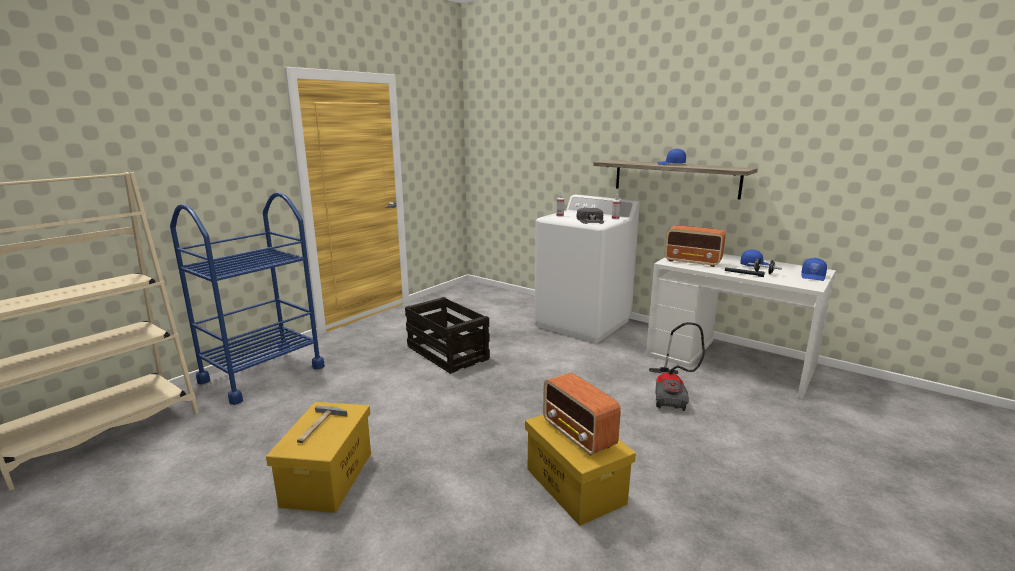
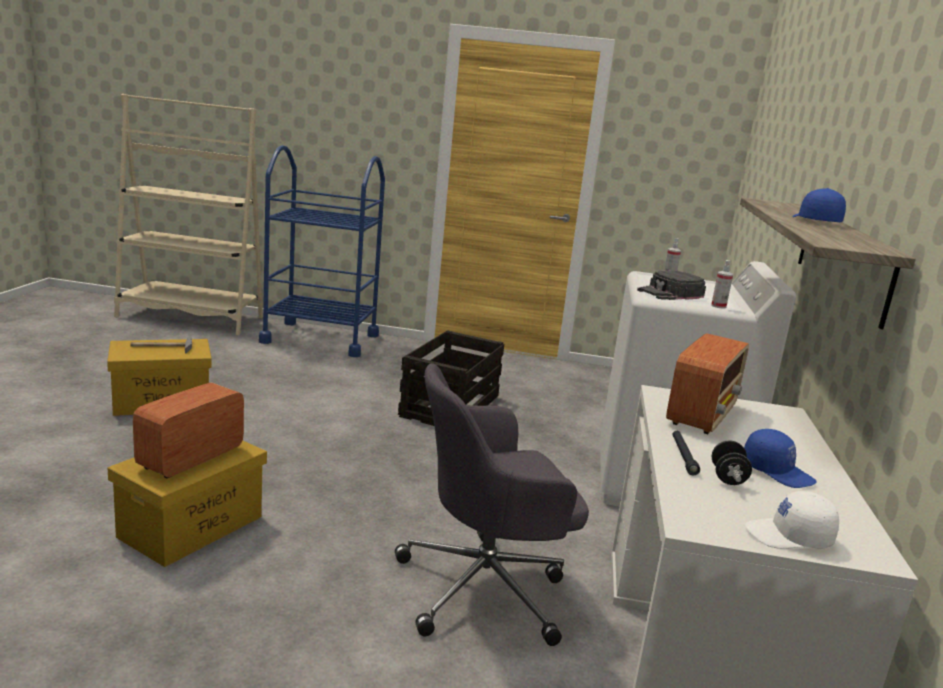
camera: 60 degrees right, 0 degrees up
vacuum cleaner [649,322,705,411] -> grey office chair [395,363,589,646]
radio [665,226,726,267] -> radio turned 150 degrees counterclockwise [666,333,749,434]
blue cap [802,258,827,281] -> white cap [745,491,839,549]

